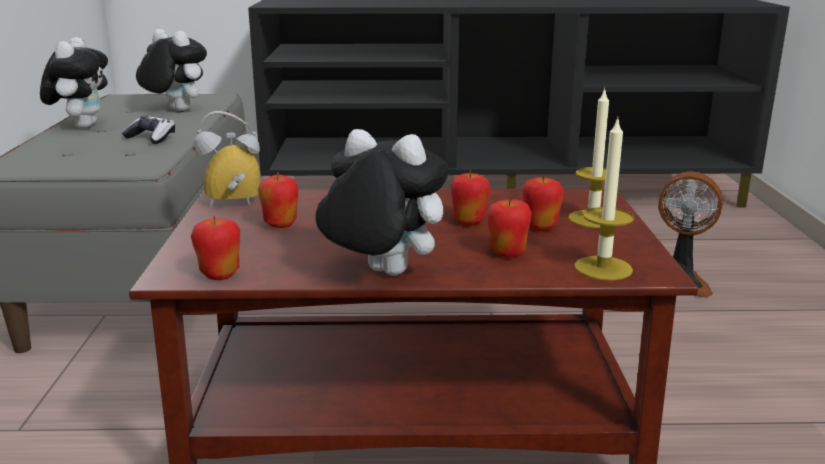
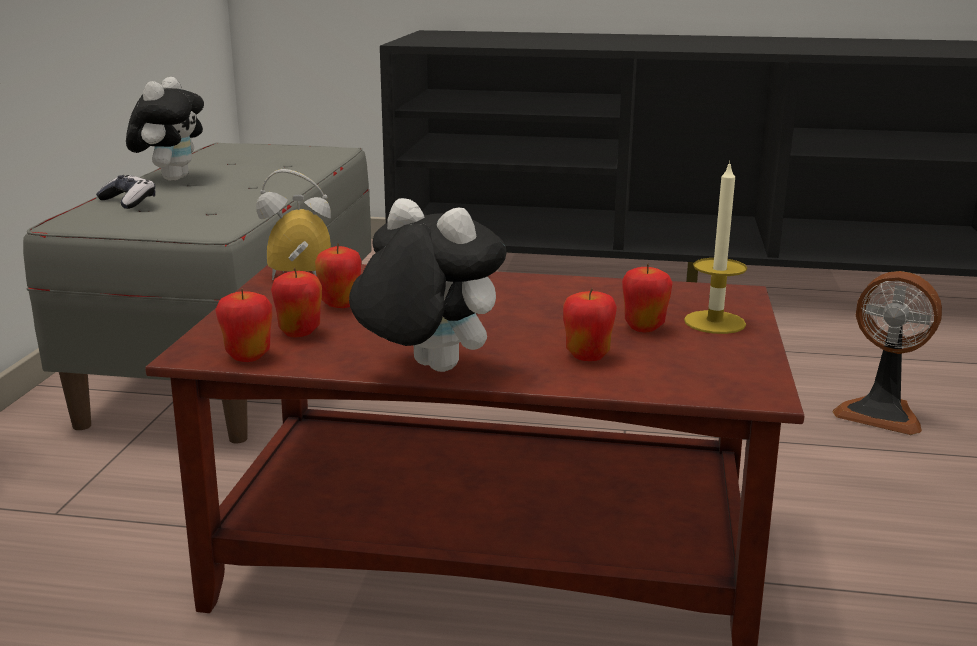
camera: 10 degrees right, 0 degrees up
game controller [122,116,175,144] -> game controller moved to [96,175,156,209]
plush toy [136,29,207,111] -> none
apple [450,170,490,226] -> apple moved to [271,268,322,337]
candle [574,116,634,280] -> none

